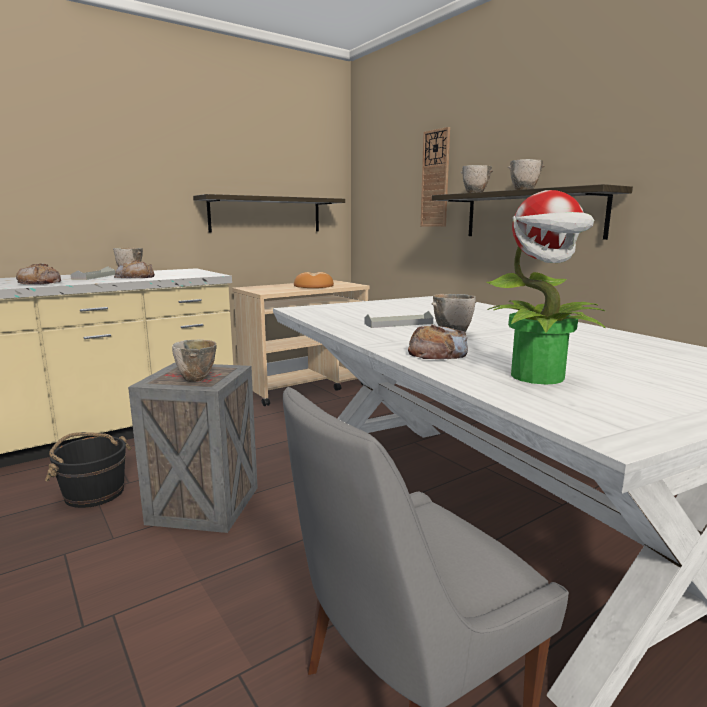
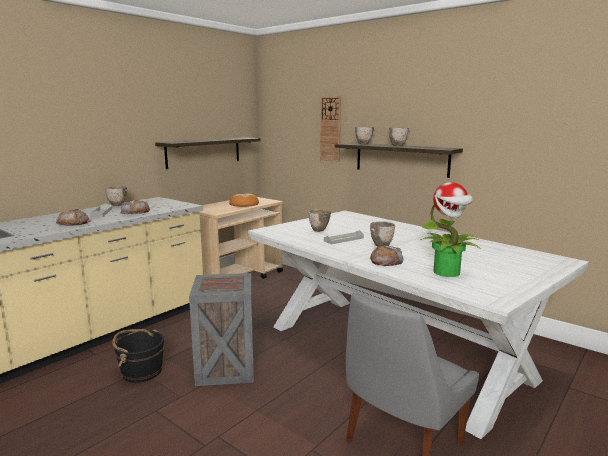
camera: 15 degrees left, 0 degrees up
bowl [172,339,217,382] -> bowl moved to [308,209,331,232]

